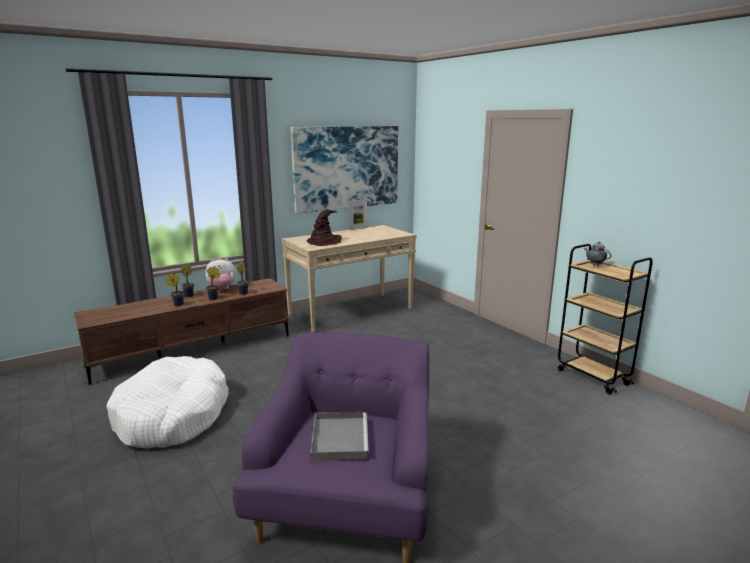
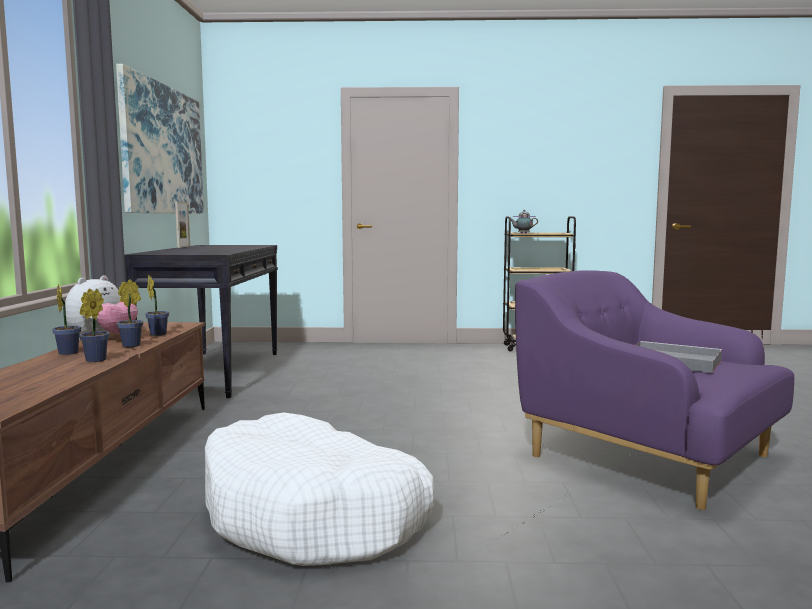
camera: 55 degrees left, 10 degrees down
beige console table [281,225,417,332] -> black console table [124,245,278,398]
brown hat [306,209,342,246] -> none

